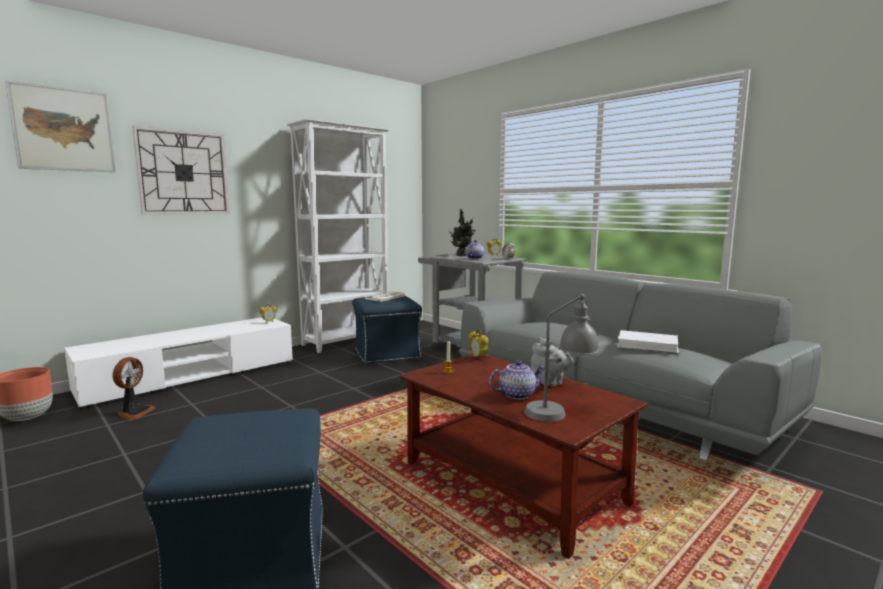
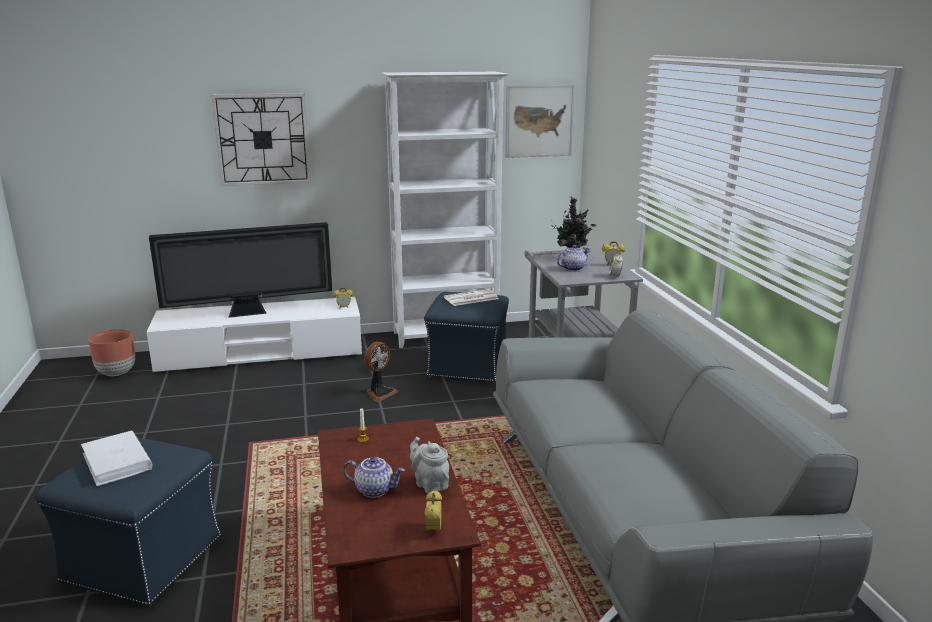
camera: 30 degrees right, 10 degrees up
picture [5,80,116,172] -> picture moved to [505,85,575,158]
fan [112,357,156,420] -> fan moved to [364,342,398,401]
alarm clock [469,330,489,360] -> alarm clock moved to [424,490,442,535]
grey table lamp [524,293,600,422] -> none
grey teapot [531,337,573,386] -> grey teapot turned 150 degrees clockwise [410,437,449,494]
white book [617,330,679,354] -> white book moved to [81,431,152,486]
none -> television [149,222,332,318]

